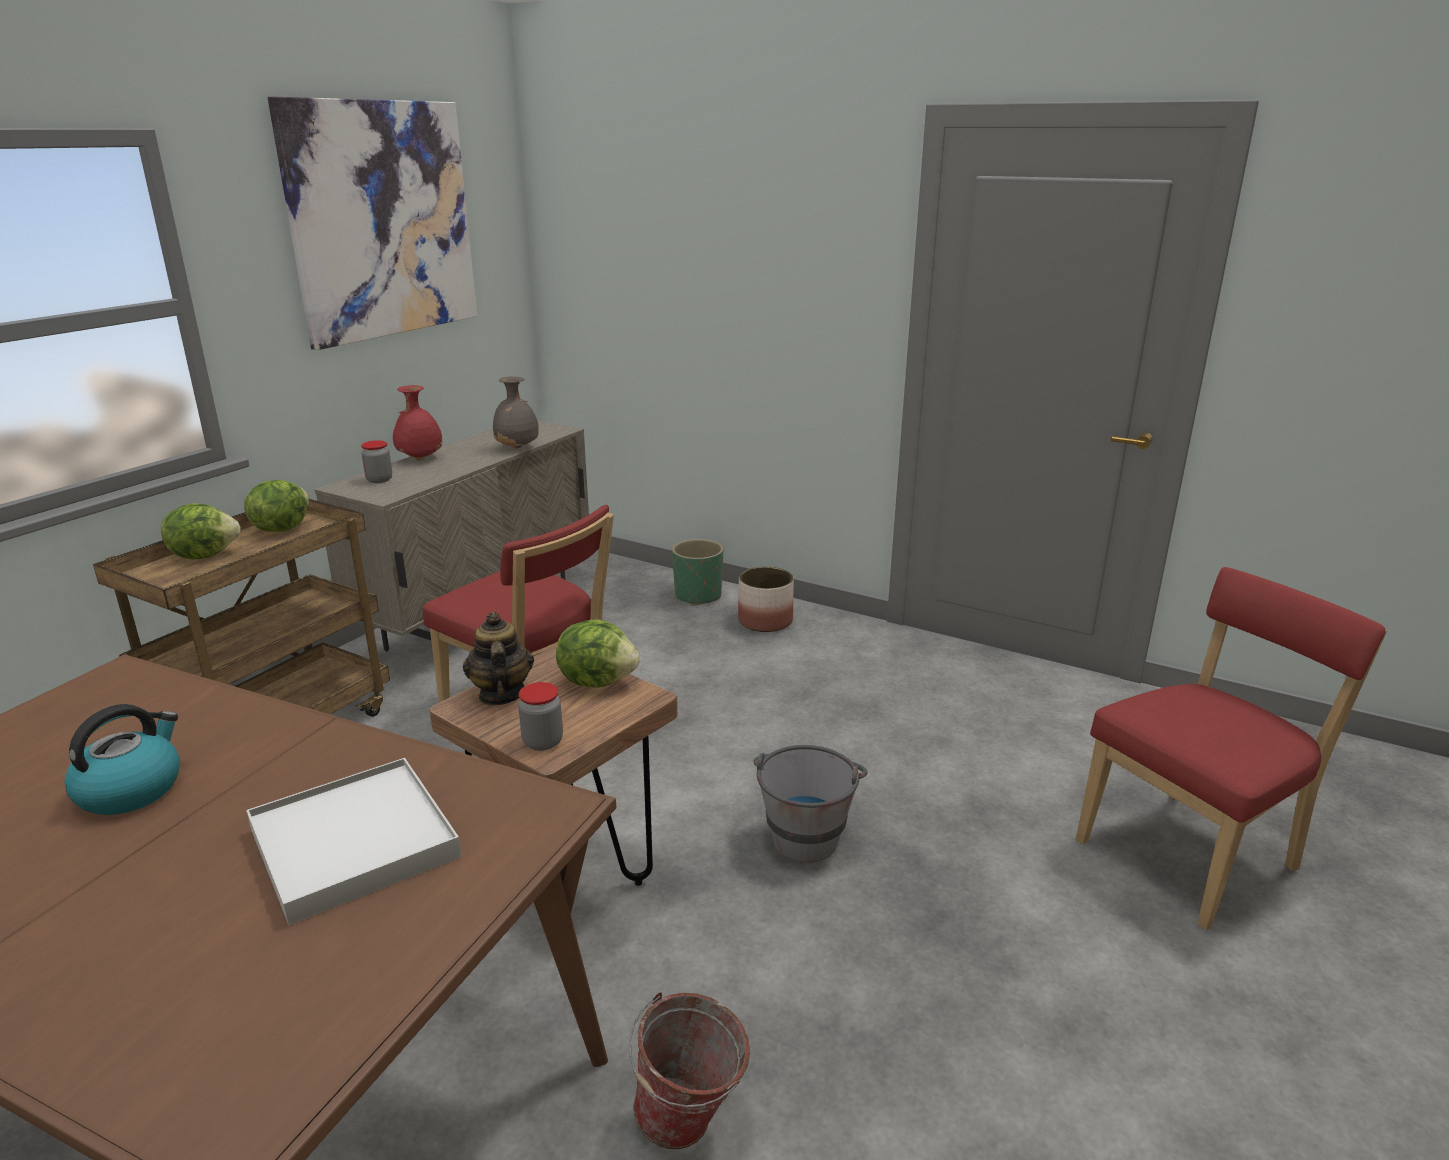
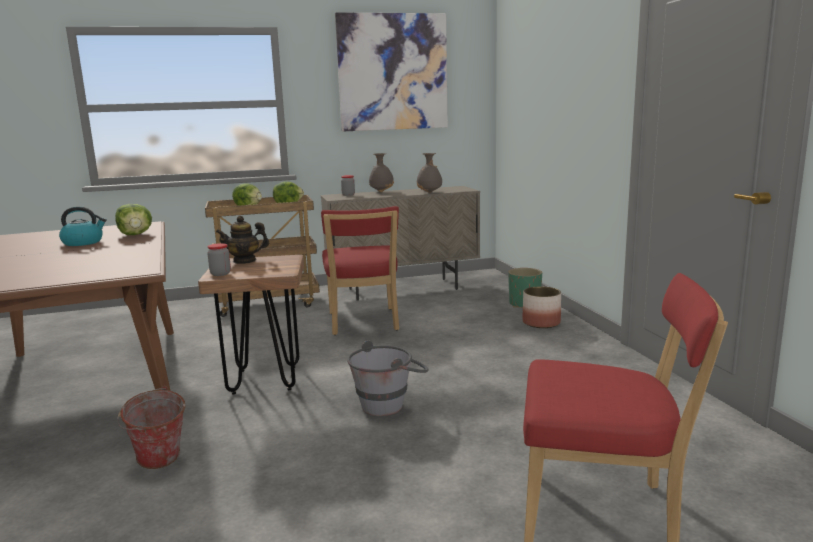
camera: 45 degrees right, 10 degrees down
white tray [246,758,461,925] -> none
red vase [393,385,442,460] -> grey vase [369,153,394,192]
teapot [463,612,534,705] -> teapot turned 135 degrees counterclockwise [216,216,269,264]
lettuce [556,620,640,688] -> lettuce moved to [115,204,152,235]

